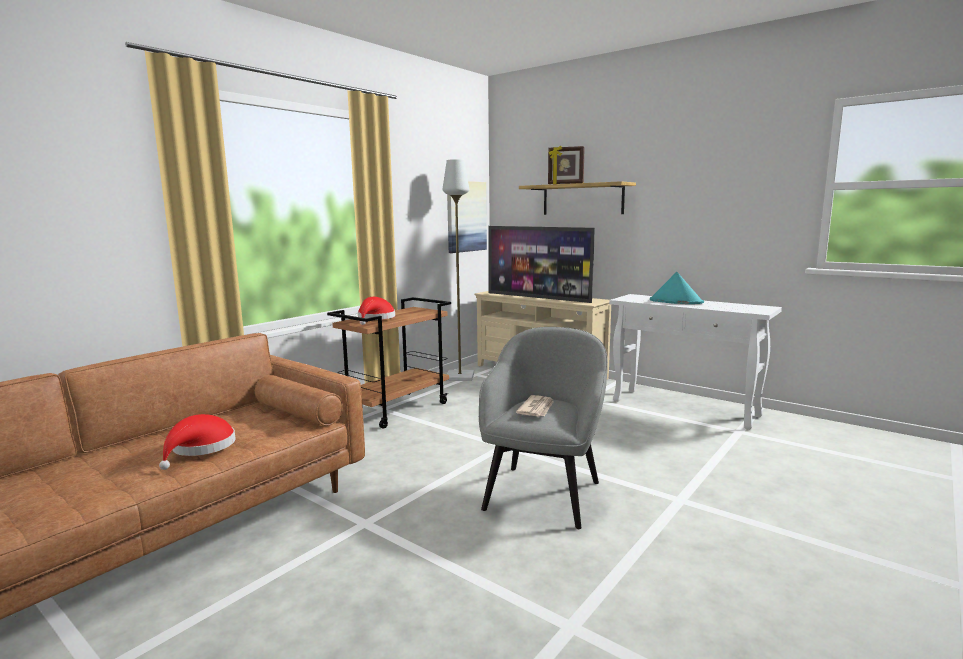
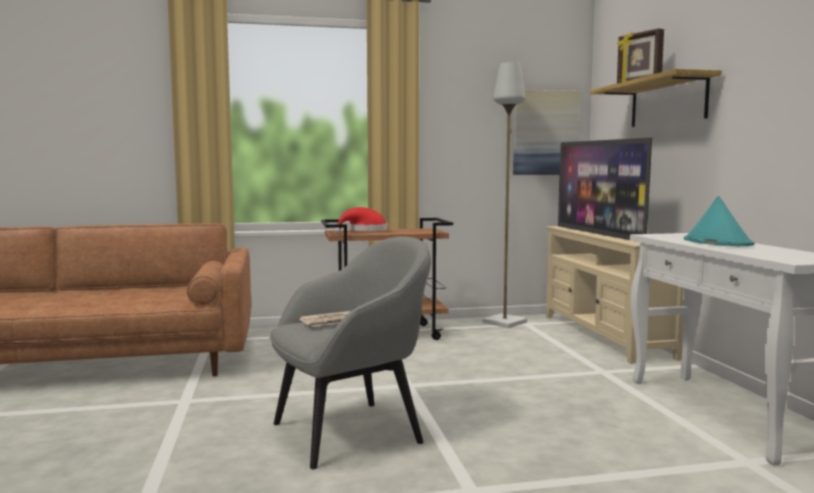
camera: 40 degrees right, 5 degrees down
red hat [159,414,236,470] -> none

